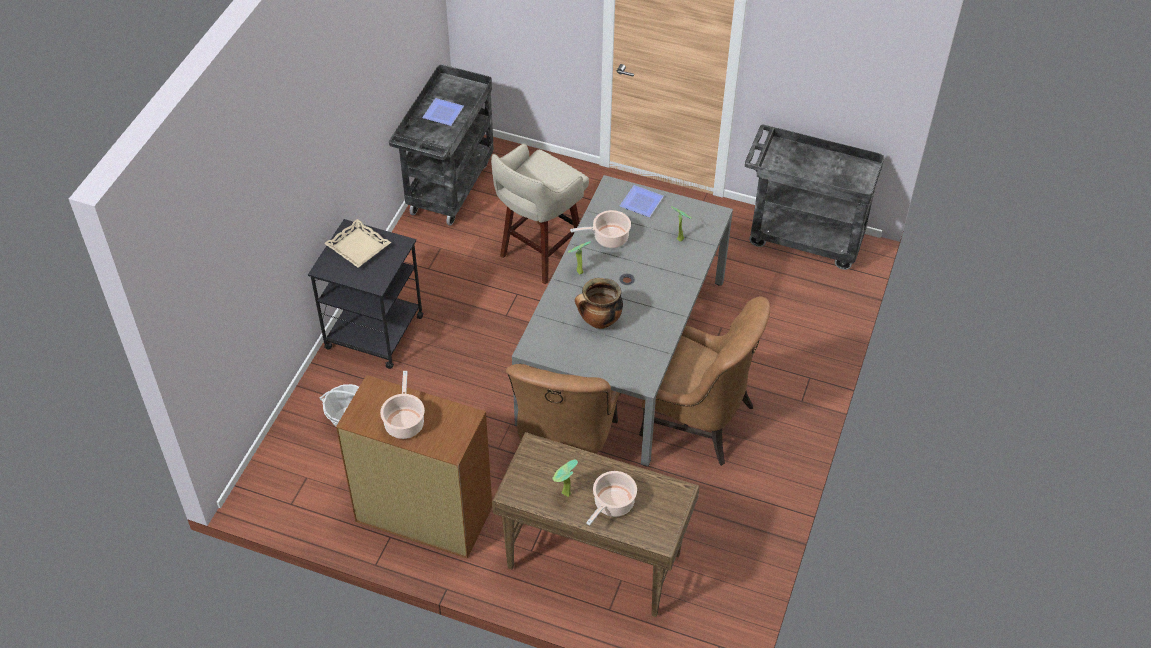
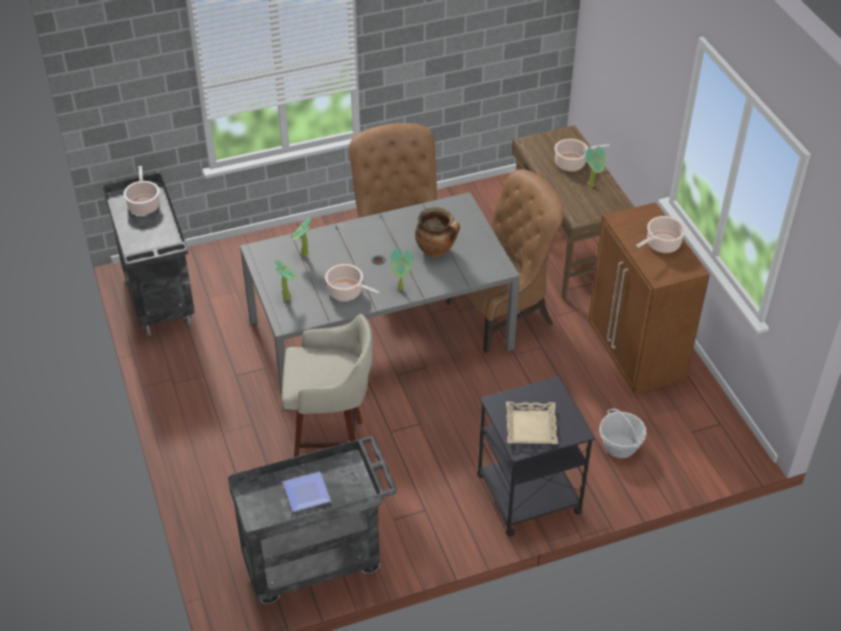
camera: 130 degrees left, 5 degrees down
plate [620,185,664,217] -> potted plant [274,260,296,300]
none -> cooking pot [123,166,160,215]

